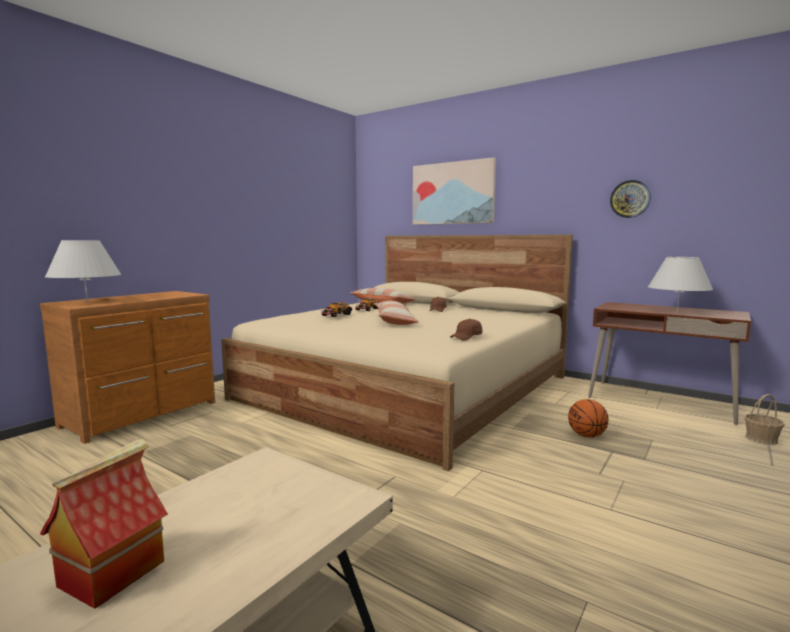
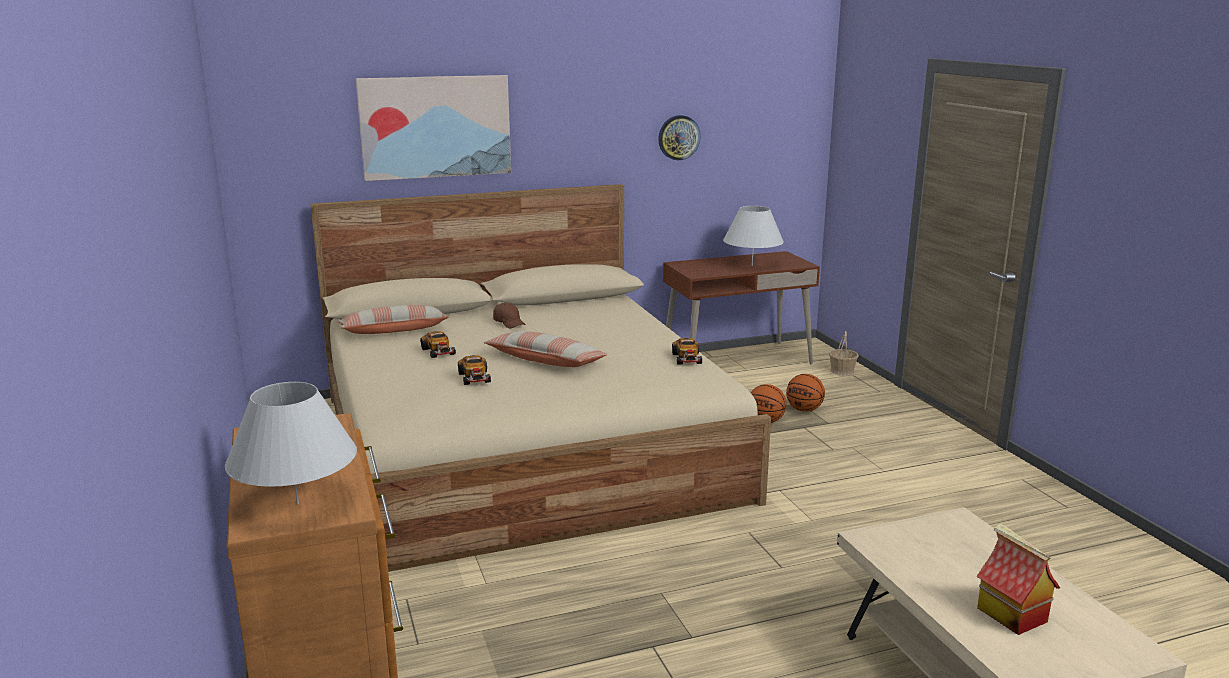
camera: 55 degrees left, 10 degrees up
brown cap [450,319,482,341] -> toy car [672,338,702,364]
none -> basketball [786,374,825,412]

